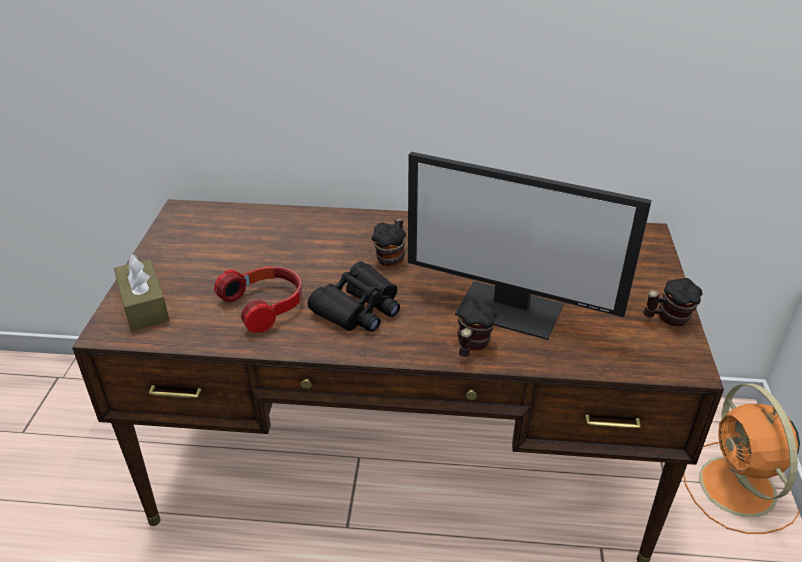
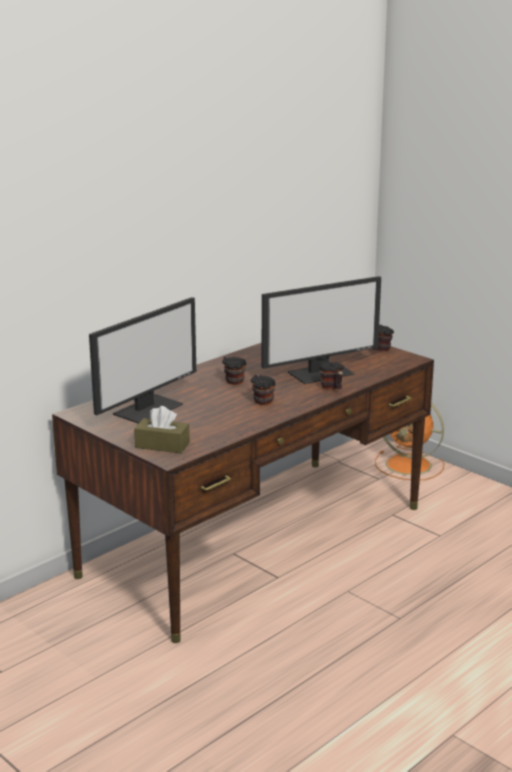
camera: 50 degrees left, 15 degrees down
headphones [214,266,302,333] -> none
black binoculars [308,261,400,332] -> mug [251,374,275,405]
none -> monitor [89,297,196,424]

